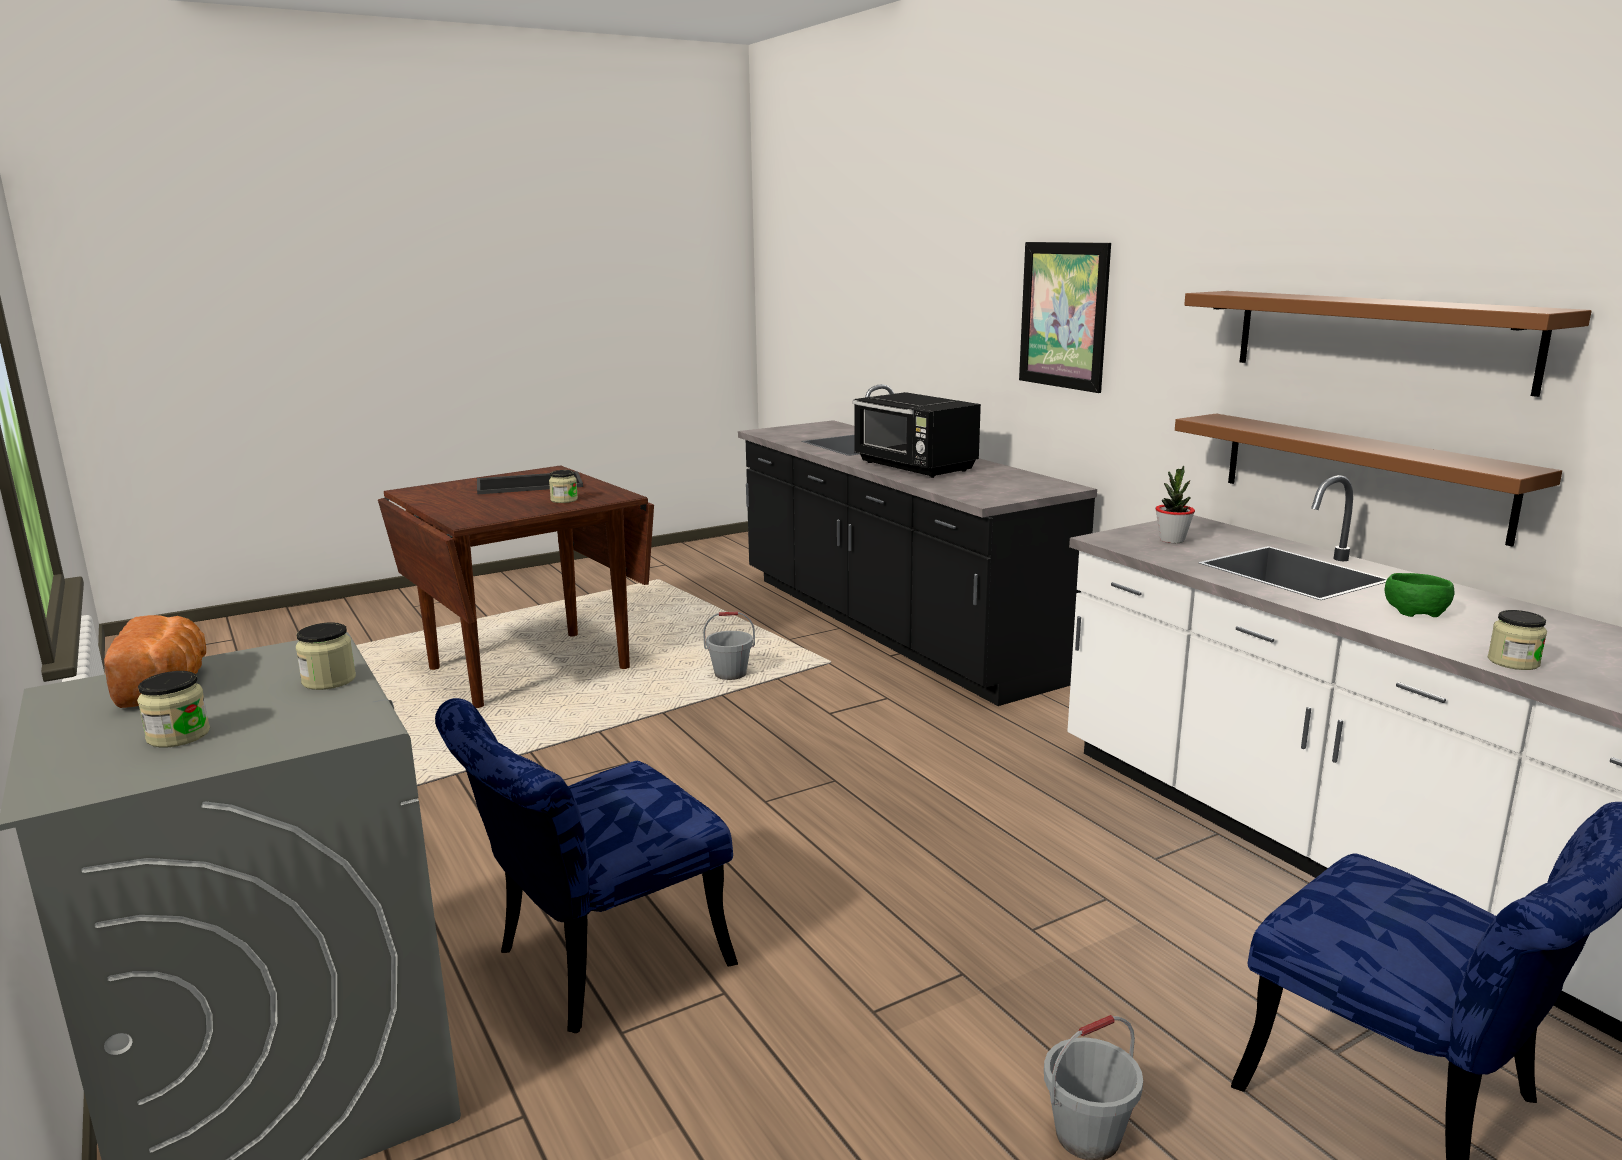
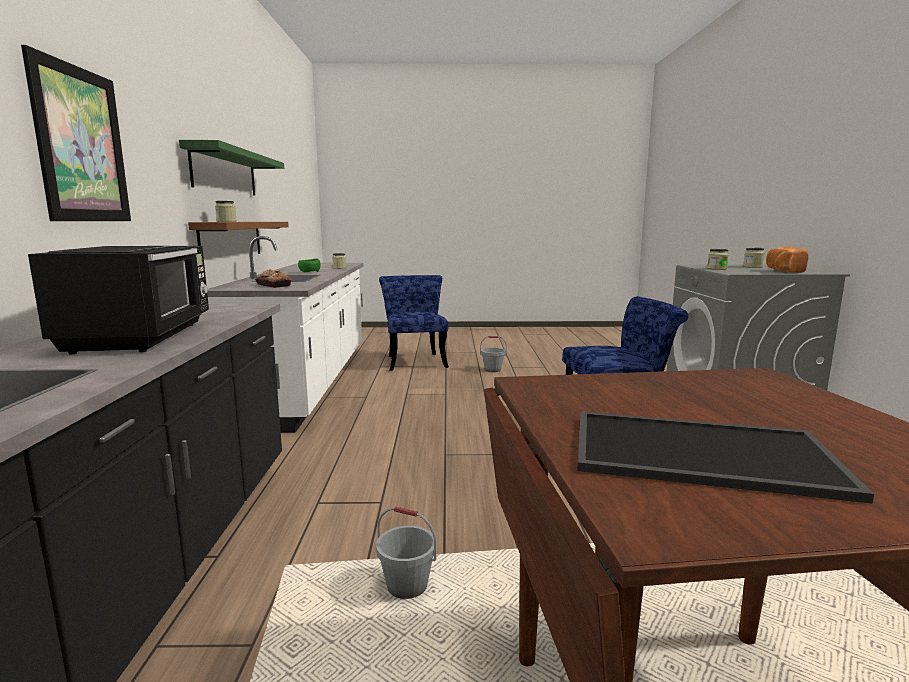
camera: 150 degrees left, 5 degrees down
jar [549,470,578,503] -> jar moved to [215,201,237,222]
potted plant [1155,466,1195,543] -> bread [255,269,292,288]
brown shelf [1184,291,1592,397] -> green shelf [179,140,284,195]

